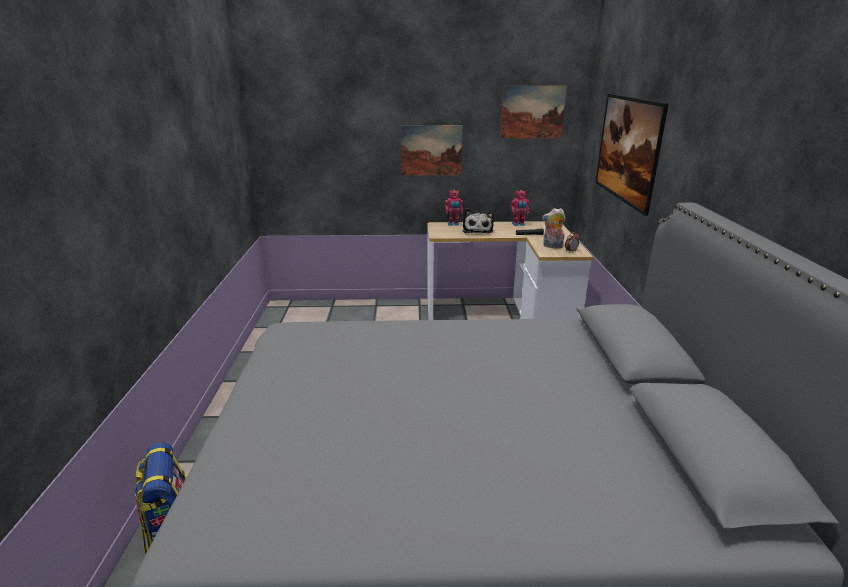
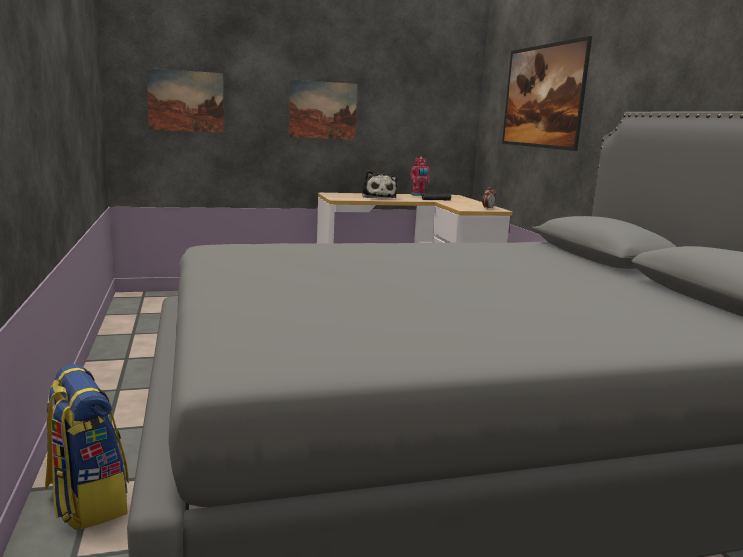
camera: 15 degrees left, 10 degrees down
toy robot [445,190,463,226] -> none
picture [500,85,567,138] -> picture moved to [147,68,224,133]
plush toy [542,208,566,248] -> none

